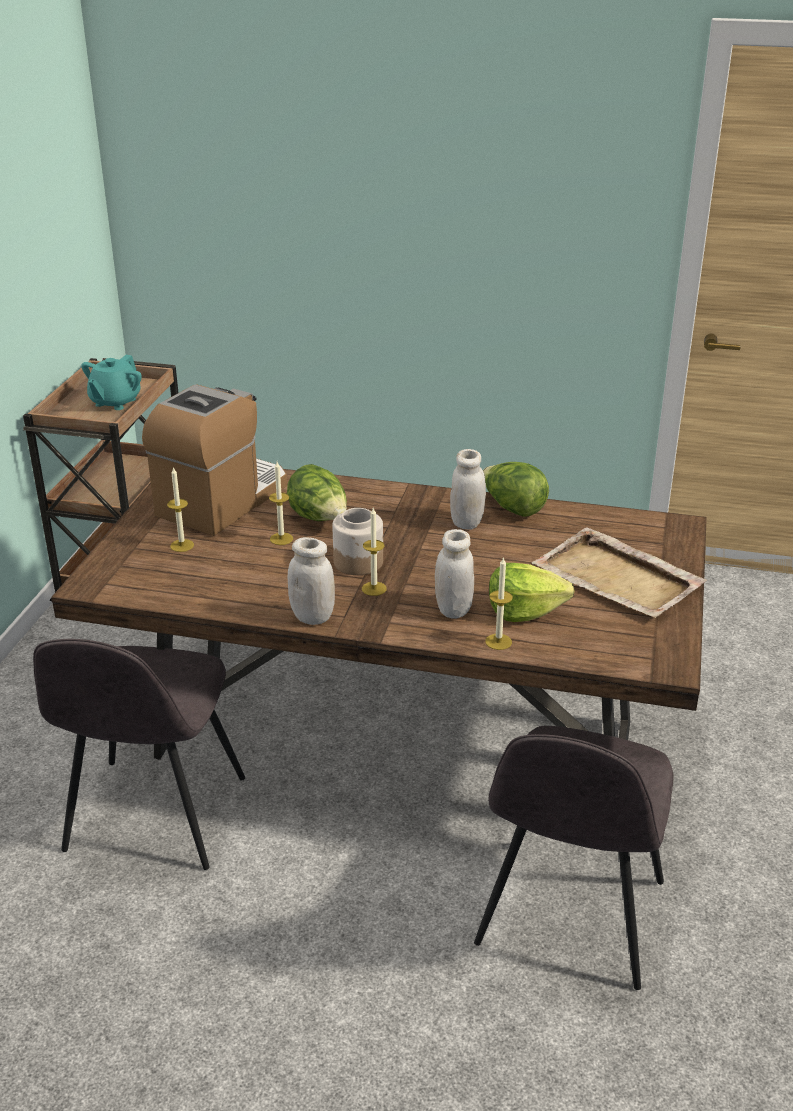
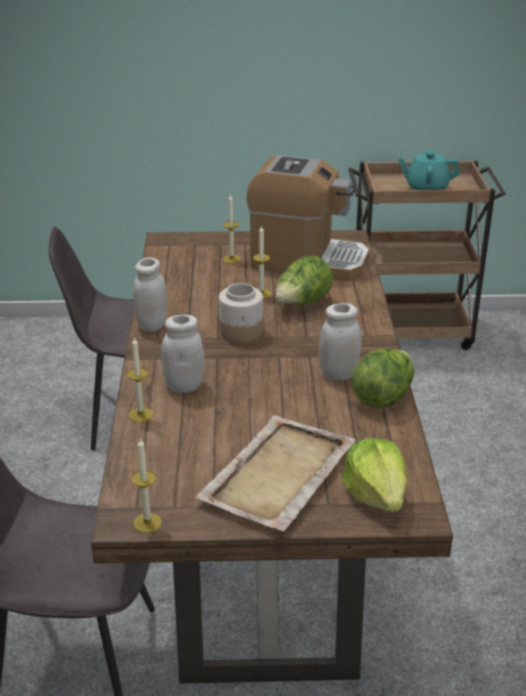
camera: 75 degrees right, 0 degrees up
candle [362,508,387,596] -> candle moved to [131,439,162,533]
lettuce [489,563,575,622] -> lettuce moved to [342,438,407,512]

